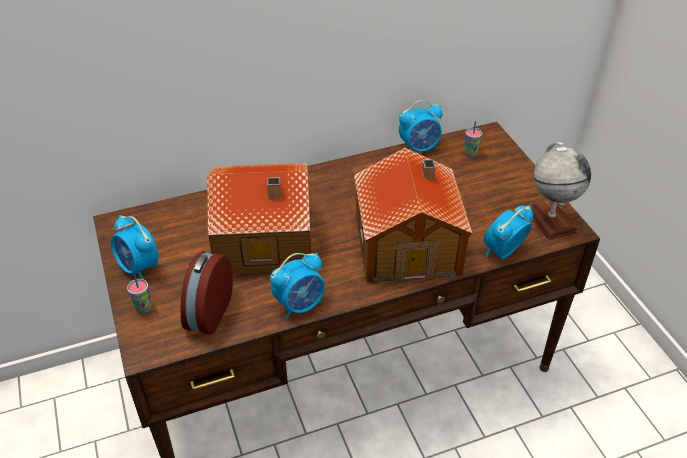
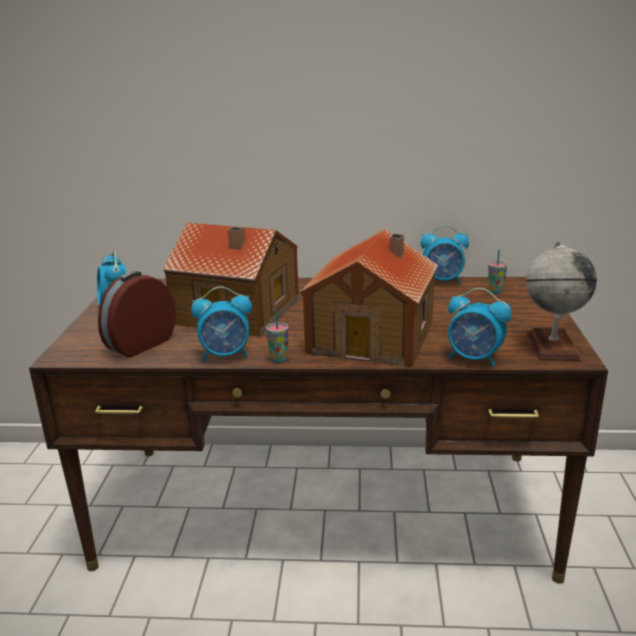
camera: 25 degrees right, 20 degrees down
cup [127,274,152,313] -> cup moved to [266,310,288,363]
alarm clock [483,206,533,259] -> alarm clock turned 135 degrees counterclockwise [448,288,511,367]

